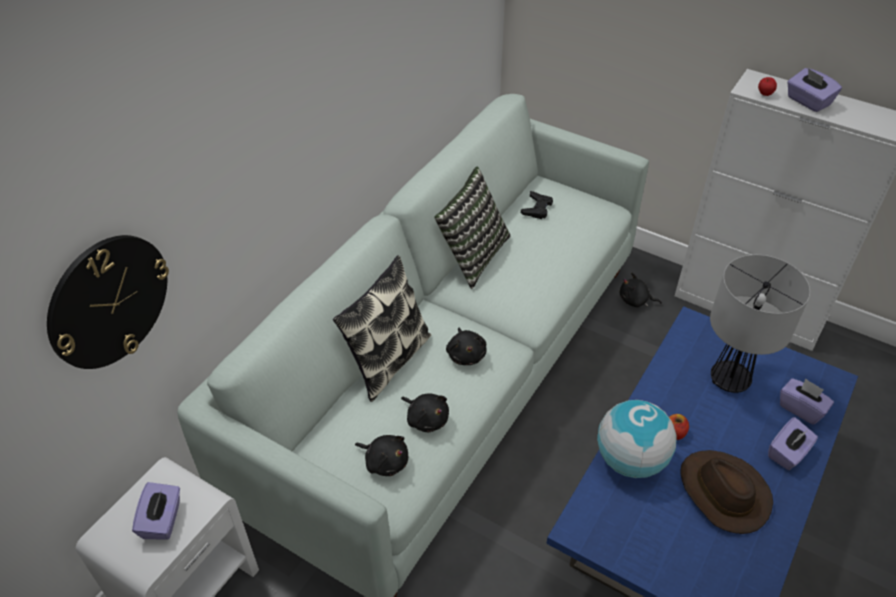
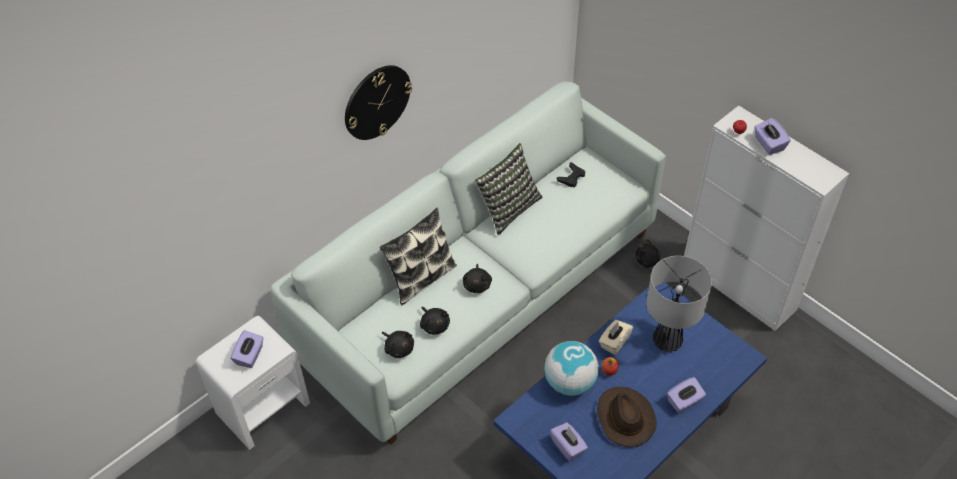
camera: 15 degrees right, 5 degrees up
wall clock [47,235,169,369] -> wall clock moved to [345,65,412,140]
purple tissue box [780,378,834,424] -> purple tissue box moved to [550,422,588,461]
none -> beige tissue box [599,320,633,355]

